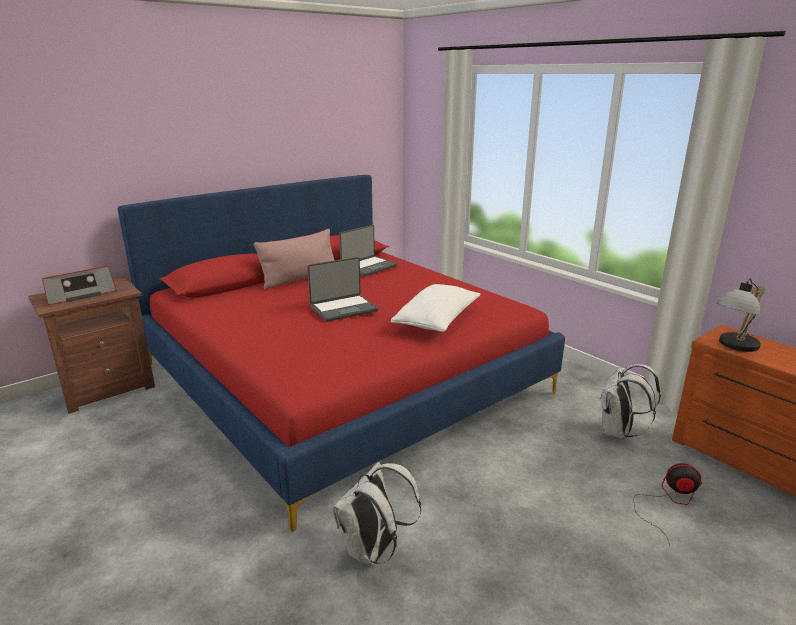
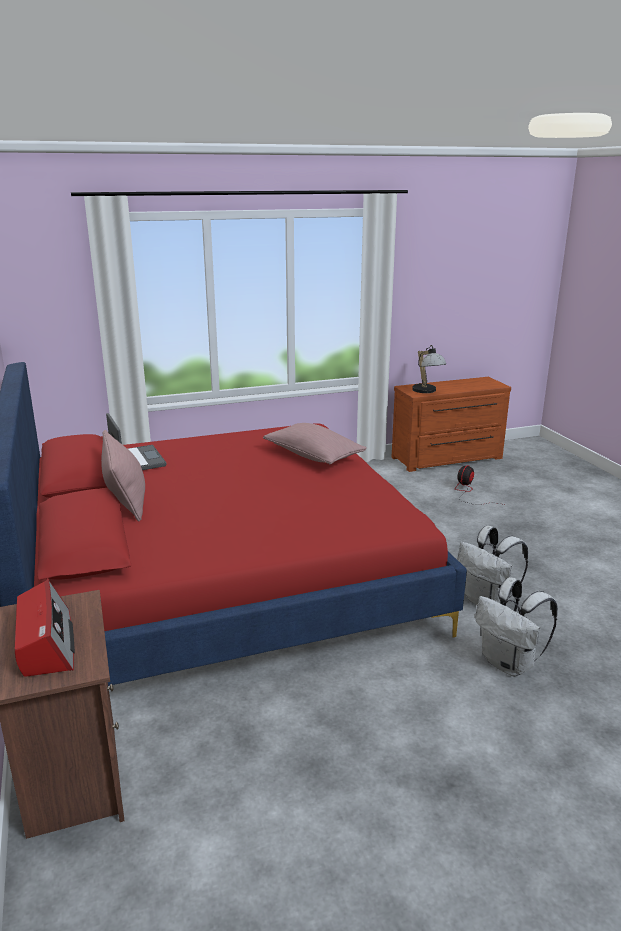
camera: 70 degrees left, 0 degrees up
laptop [307,257,378,322] -> none
white pillow [391,284,480,332] -> pink pillow [263,423,367,464]
white backpack [600,364,661,440] -> white backpack moved to [475,577,558,677]

